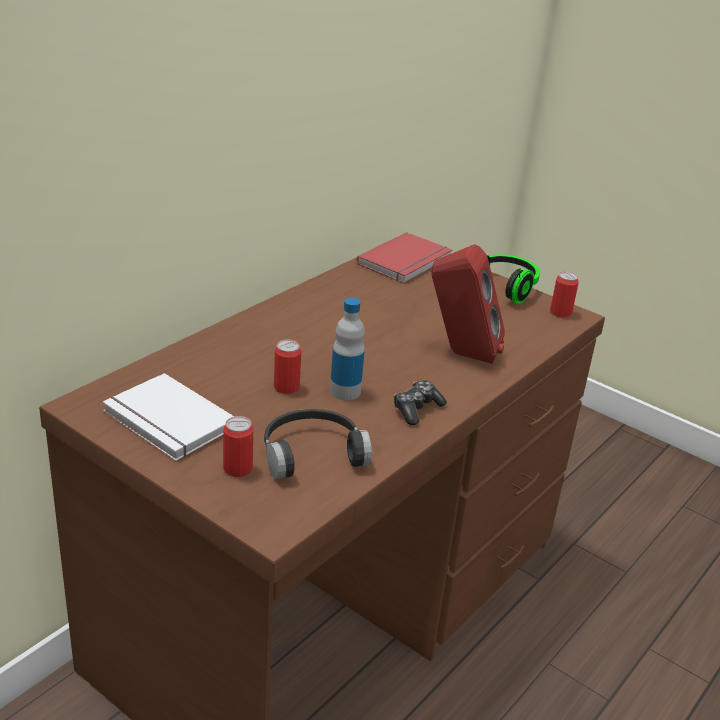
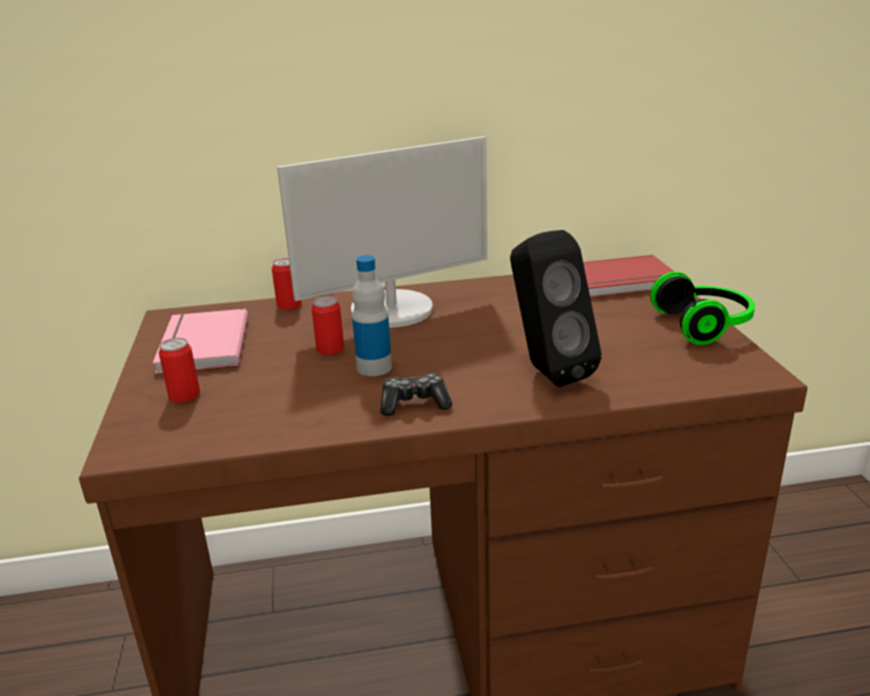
camera: 45 degrees right, 5 degrees down
white book [103,373,234,461] -> pink book [153,309,248,374]
black headphones [264,409,372,479] -> none
red speaker [431,244,505,364] -> black speaker [510,230,602,387]
can [550,271,579,318] -> can moved to [272,258,302,310]
none -> monitor [277,136,487,328]

